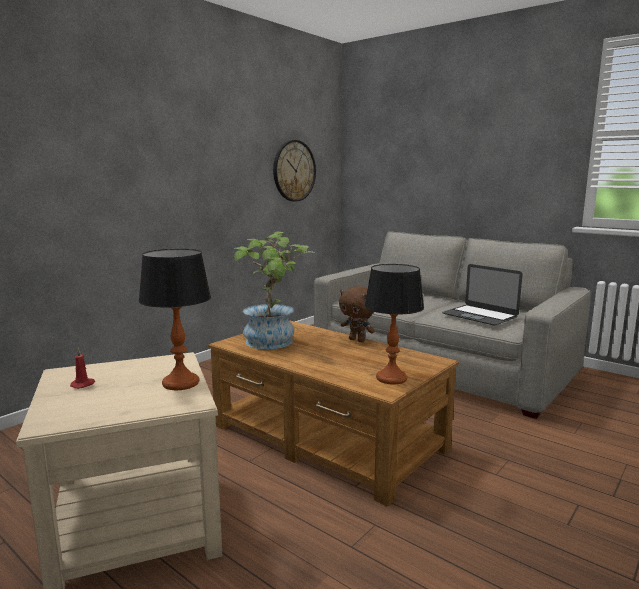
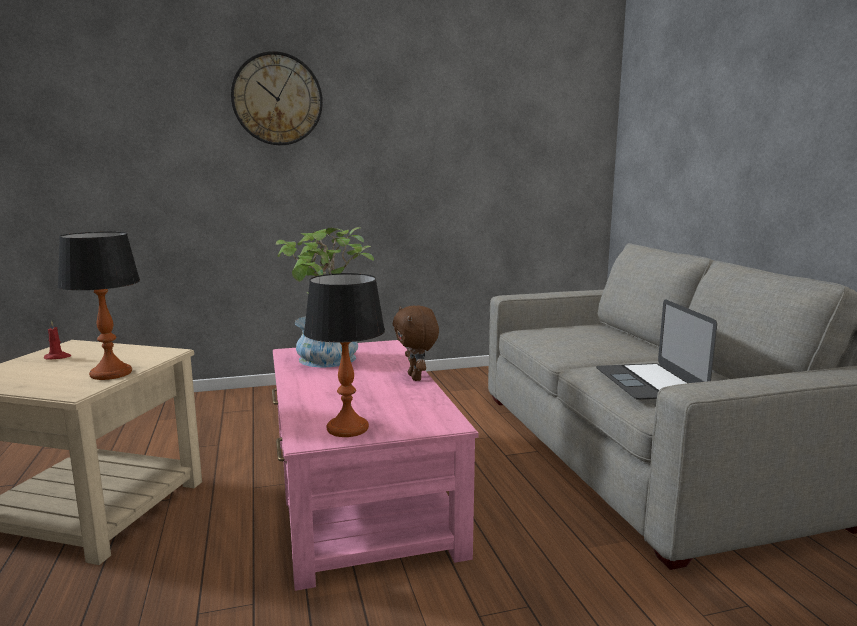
camera: 35 degrees right, 0 degrees up
brown coffee table [208,320,459,506] -> pink coffee table [272,340,478,591]
wall clock [273,140,316,202] -> wall clock moved to [231,51,323,145]

